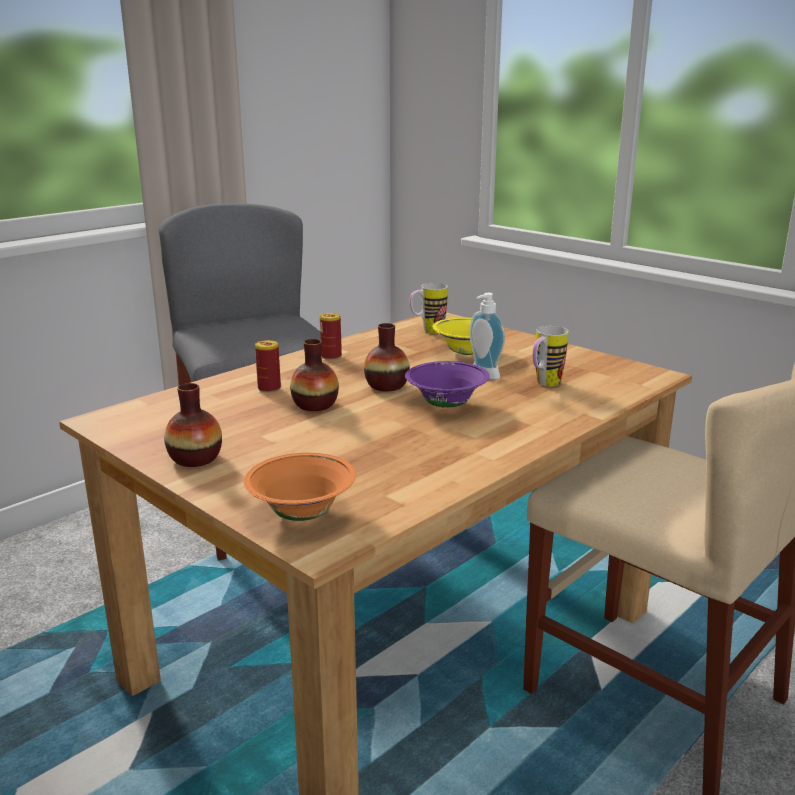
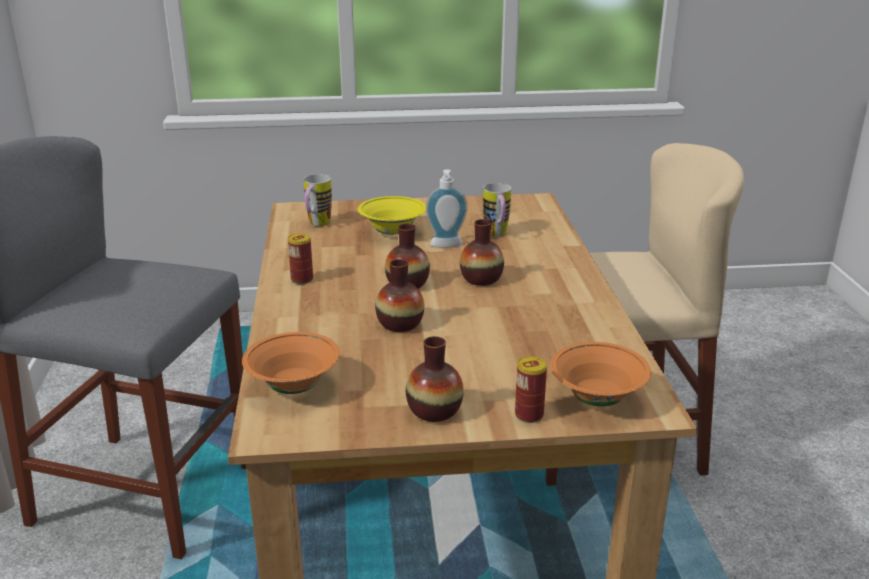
camera: 50 degrees left, 5 degrees up
can [255,340,281,393] -> can moved to [515,356,547,423]
purple bowl [405,361,489,408] -> vase [460,219,504,286]
none -> orange bowl [242,332,340,394]

